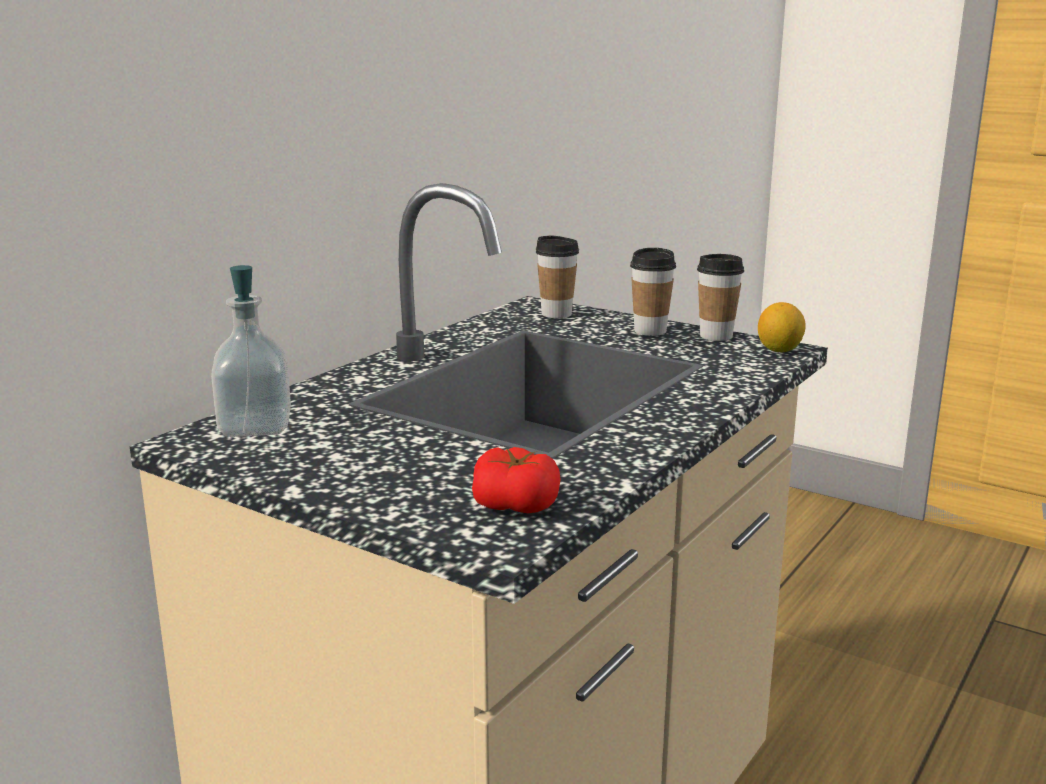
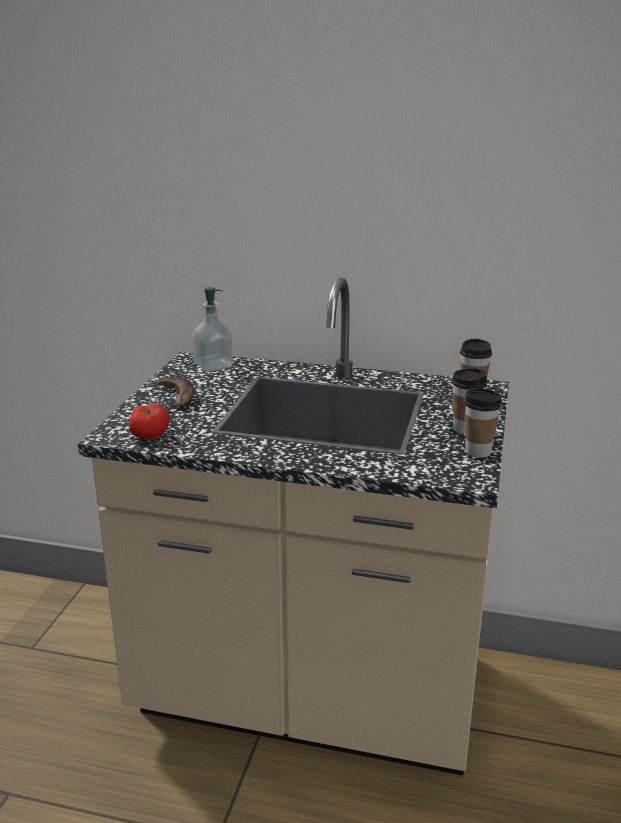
camera: 70 degrees right, 5 degrees up
lemon [758,302,806,352] -> none
none -> banana [159,377,194,411]

